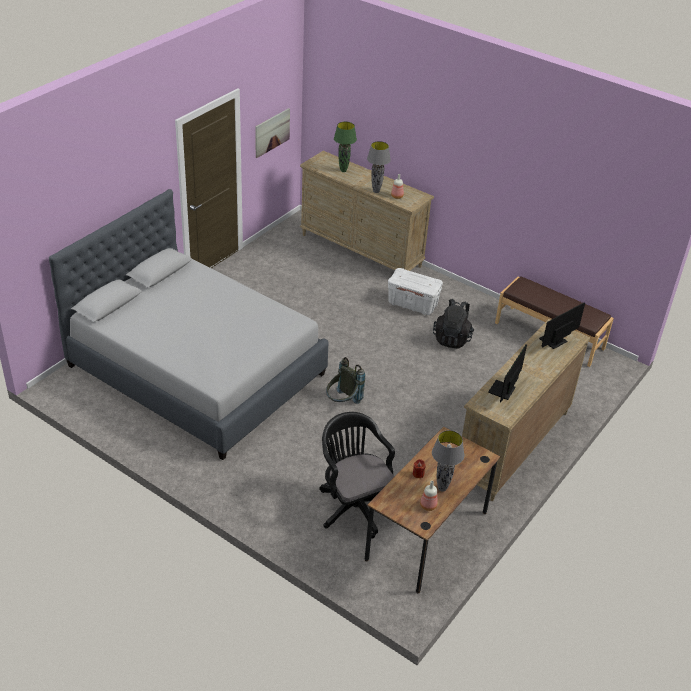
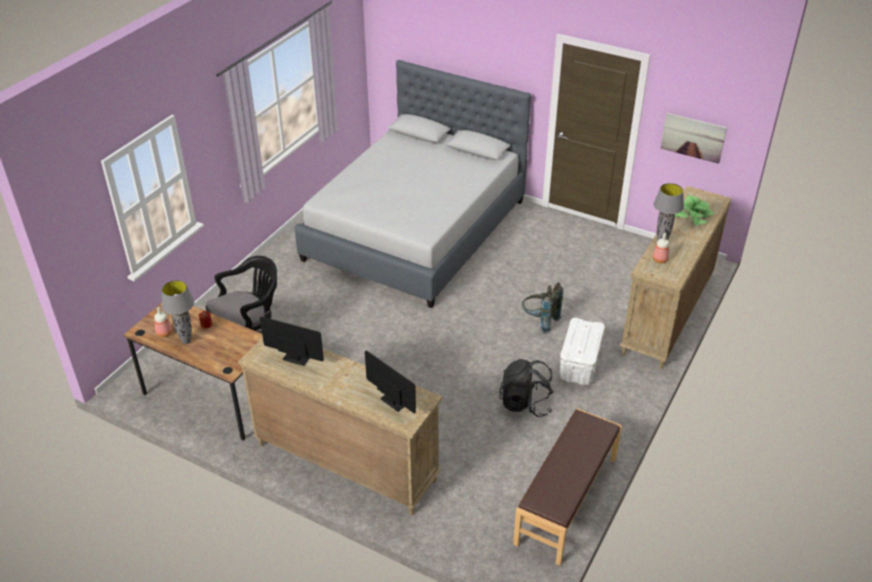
camera: 85 degrees right, 0 degrees up
grey backpack [326,357,365,404] -> grey backpack moved to [522,282,563,333]
green table lamp [334,122,357,172] -> potted plant [675,196,714,225]

